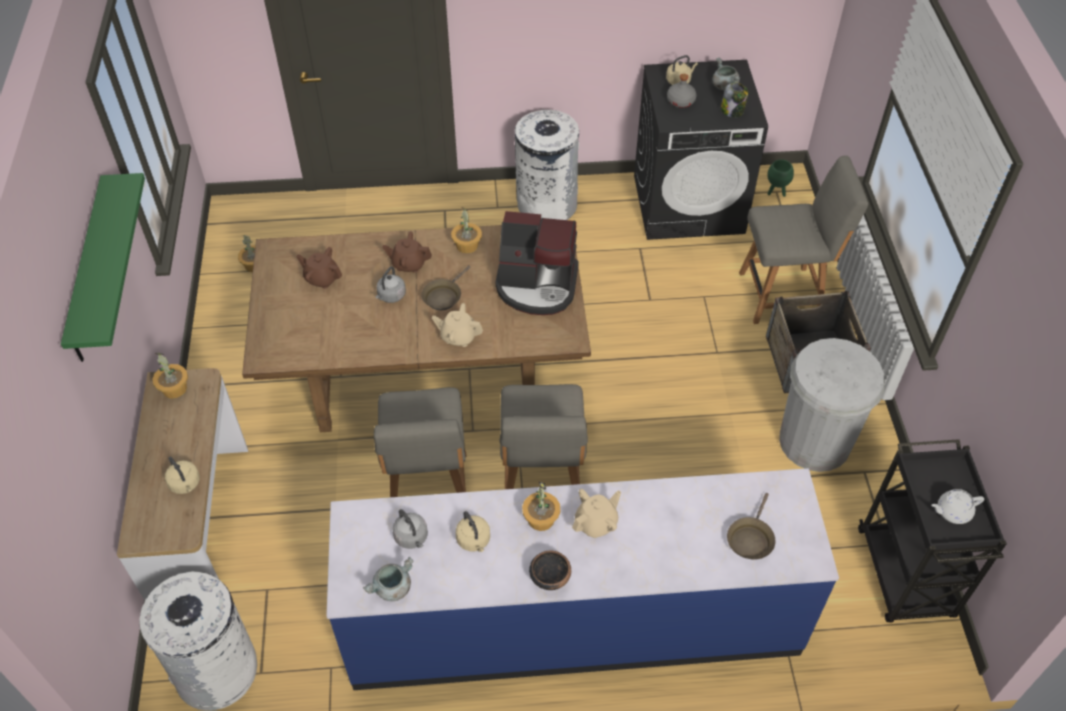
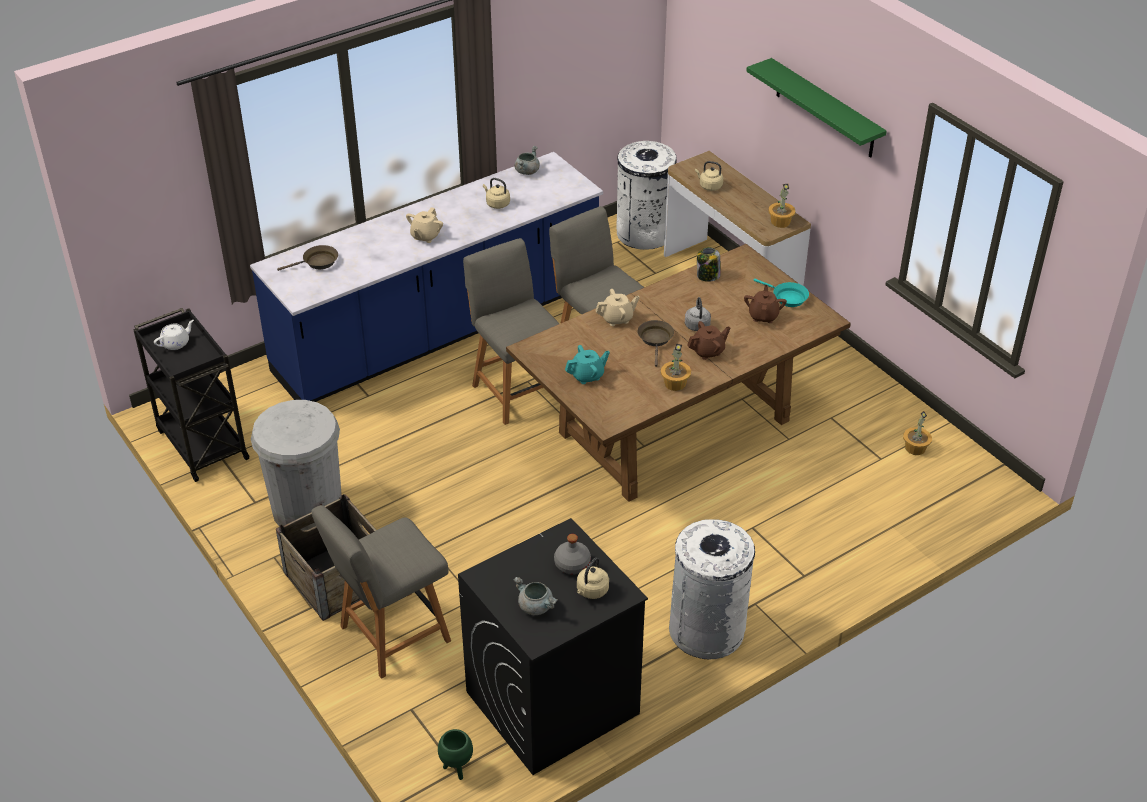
camera: 150 degrees right, 10 degrees down
brown teapot [296,247,342,289] -> brown teapot turned 75 degrees counterclockwise [744,285,787,323]
grey kettle [392,509,428,549] -> none
coffee machine [496,211,579,315] -> turquoise teapot [565,345,610,384]
potted plant [522,481,560,531] -> none
bowl [529,551,571,590] -> none
jar [721,83,748,118] -> jar moved to [697,247,721,282]
brown frying pan [727,493,775,560] -> brown frying pan turned 75 degrees clockwise [277,245,338,271]
none -> turquoise frying pan [753,279,809,307]

